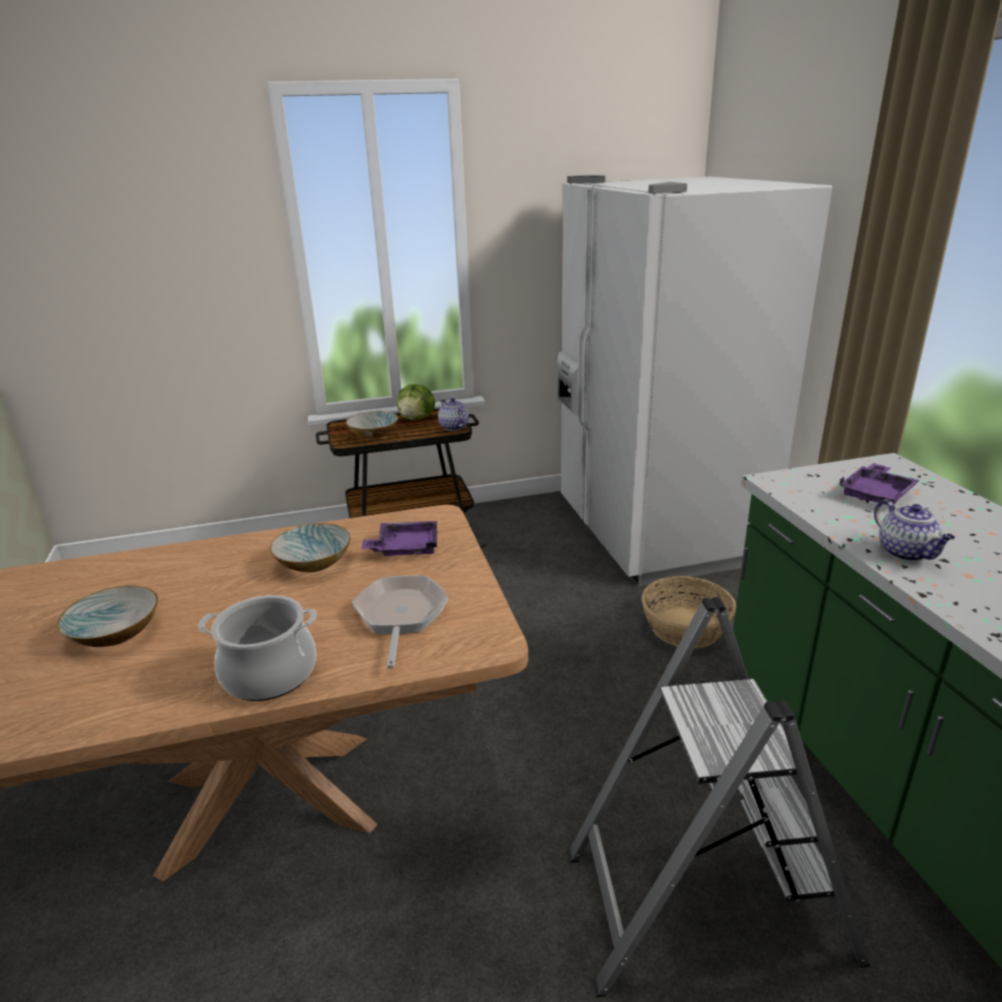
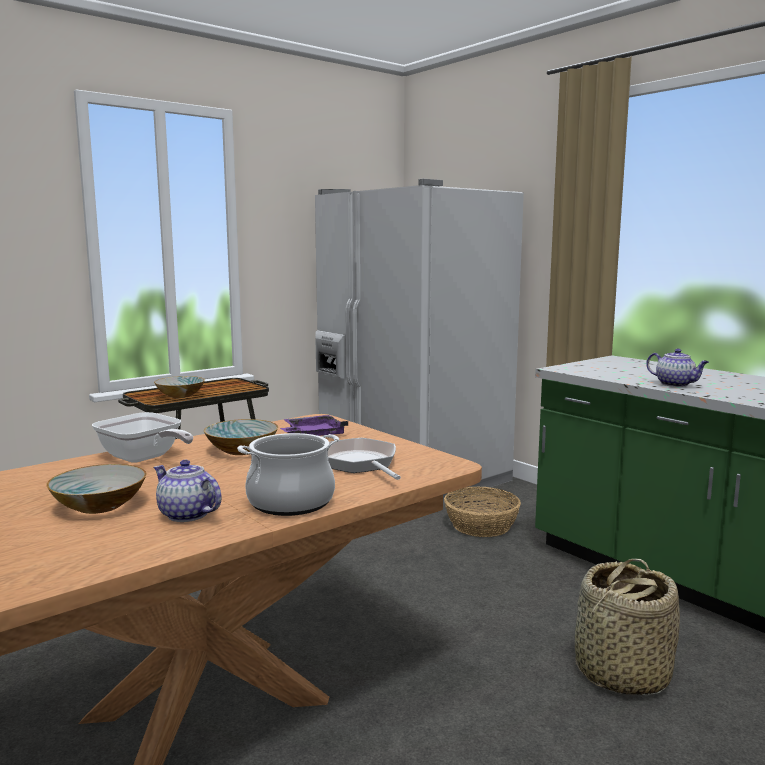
camera: 25 degrees left, 15 degrees down
lettuce [397,384,435,420] -> none
teapot [438,398,469,431] -> teapot moved to [153,460,221,522]
grey step ladder [567,597,870,997] -> basket [575,559,680,695]
purple tray [840,463,919,505] -> none
none -> frying pan [92,412,193,463]

